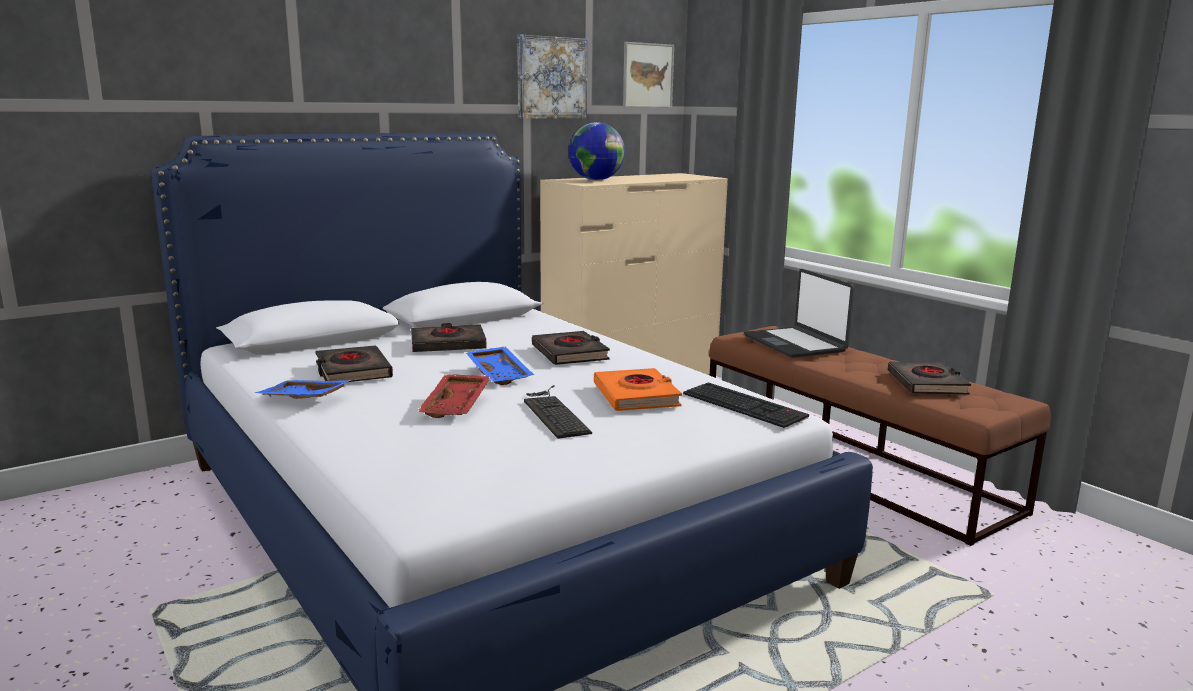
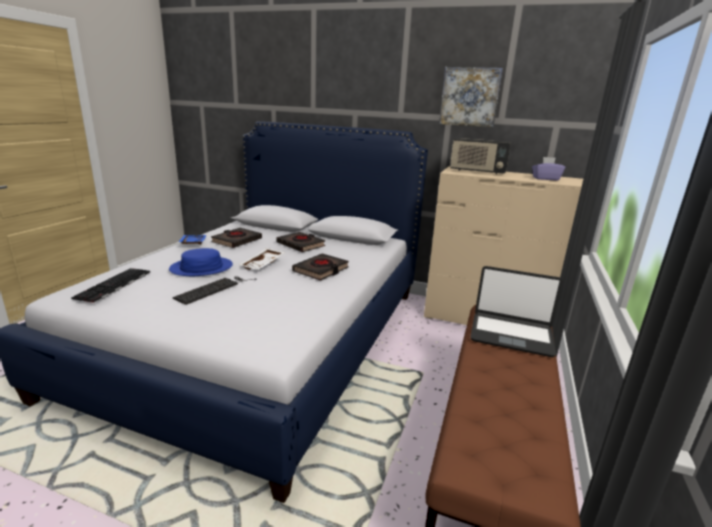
camera: 55 degrees right, 5 degrees up
red tray [417,374,490,418] -> blue hat [169,248,233,276]
blue tray [465,346,534,385] -> white tray [239,248,285,270]
globe [568,122,625,180] -> radio [450,138,511,175]
orange book [594,368,682,411] -> none
picture [623,42,674,108] -> none
keyboard [683,382,809,428] -> keyboard moved to [71,268,150,303]
laptop [744,269,855,358] -> laptop turned 105 degrees counterclockwise [471,266,563,357]
black book [888,362,971,395] -> none
none -> purple tissue box [532,157,565,181]

